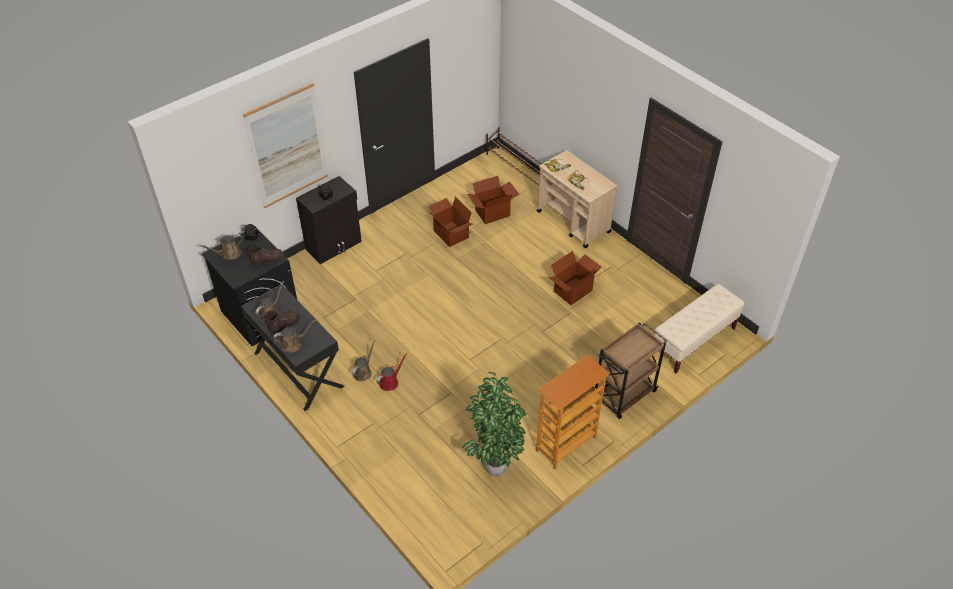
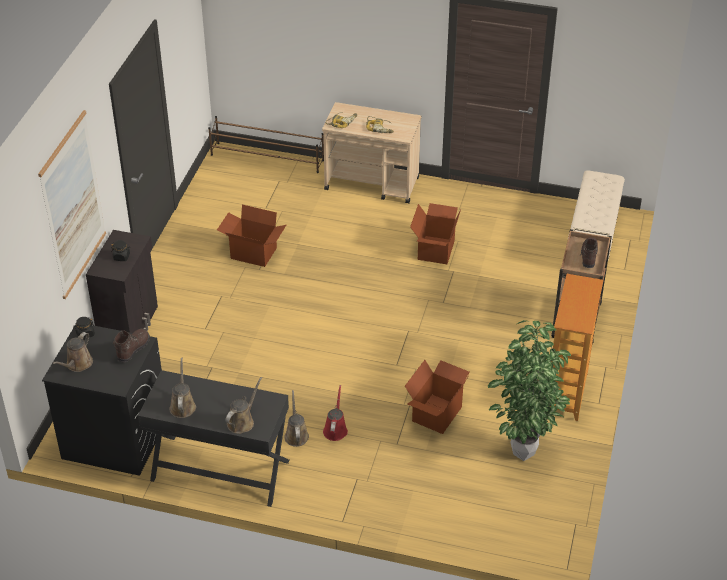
camera: 35 degrees left, 5 degrees down
brown boot [265,311,300,335] -> brown boot moved to [581,237,598,268]
cardboard box [467,176,520,224] -> cardboard box moved to [405,360,469,434]

